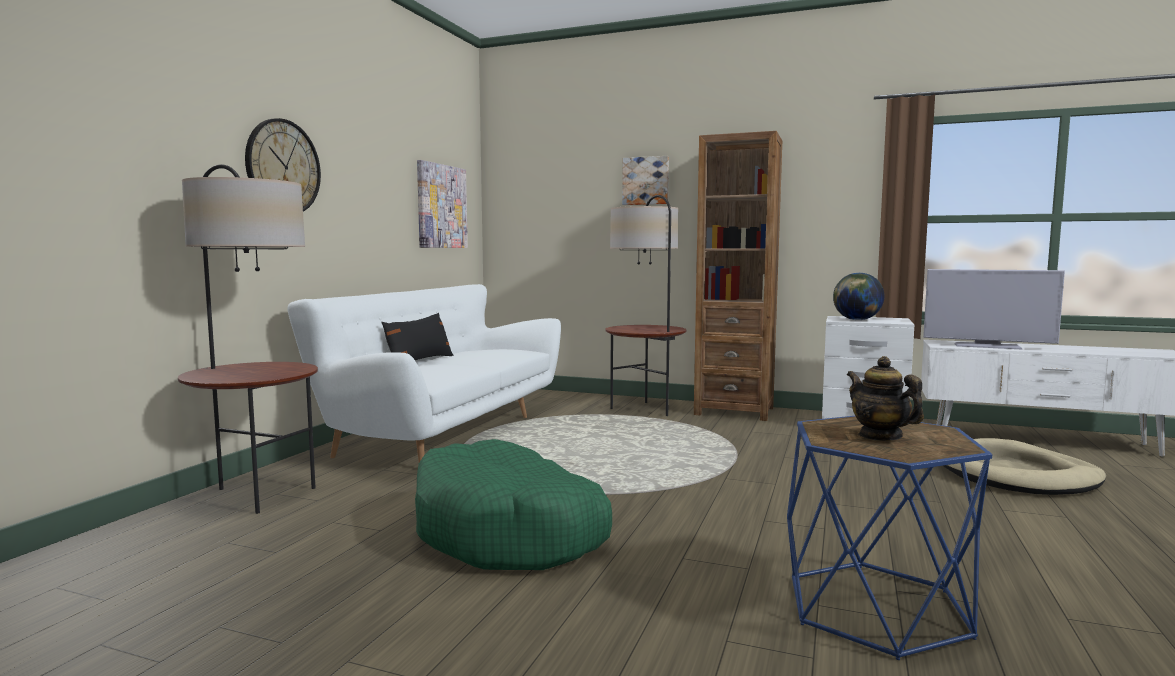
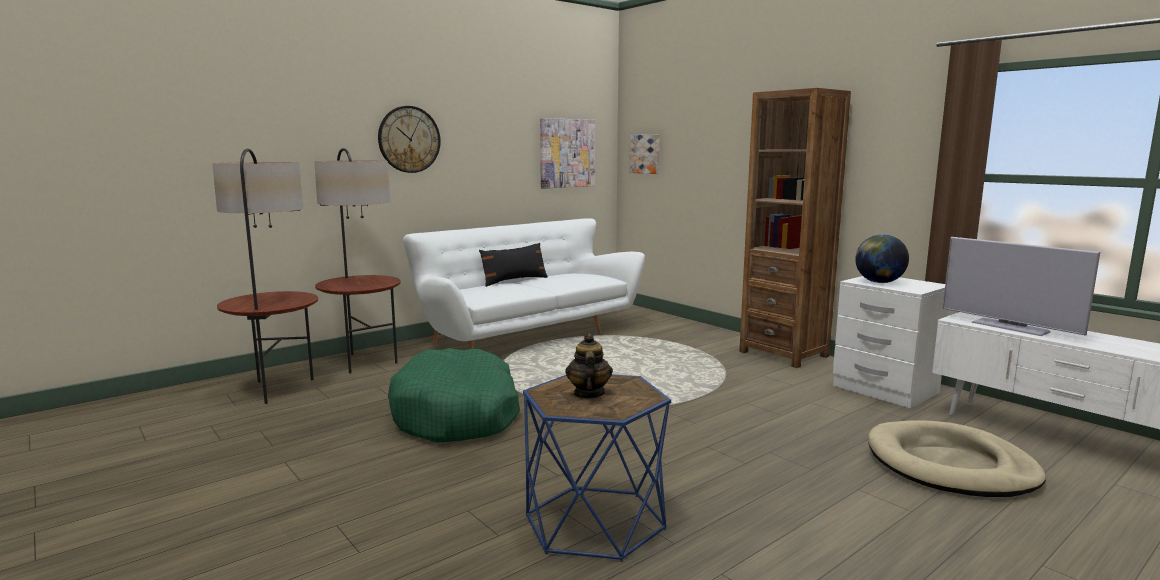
camera: 30 degrees right, 5 degrees up
floor lamp [605,195,686,416] -> floor lamp moved to [212,149,318,404]
picture [622,156,669,205] -> picture moved to [629,135,660,174]

